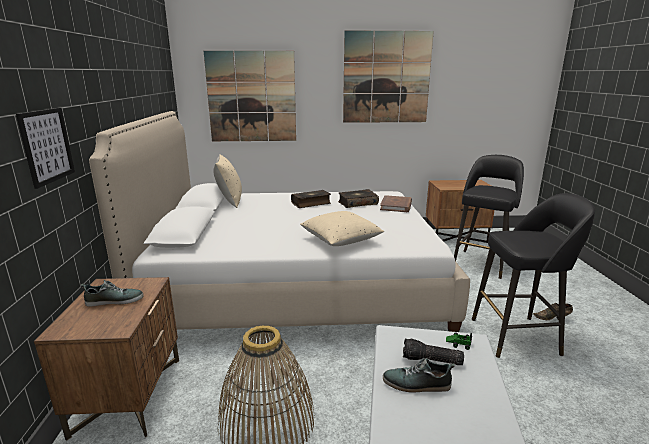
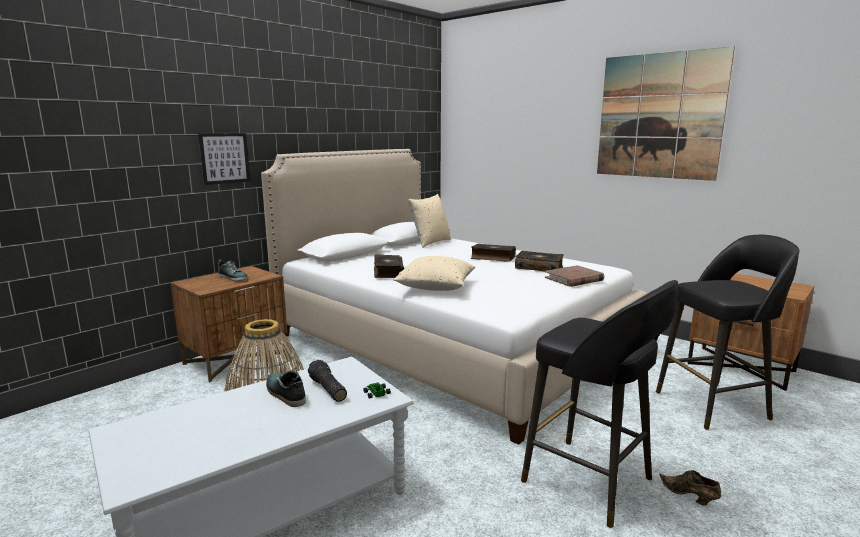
camera: 45 degrees right, 5 degrees down
picture [204,51,296,141] -> none
none -> book [374,254,404,278]

